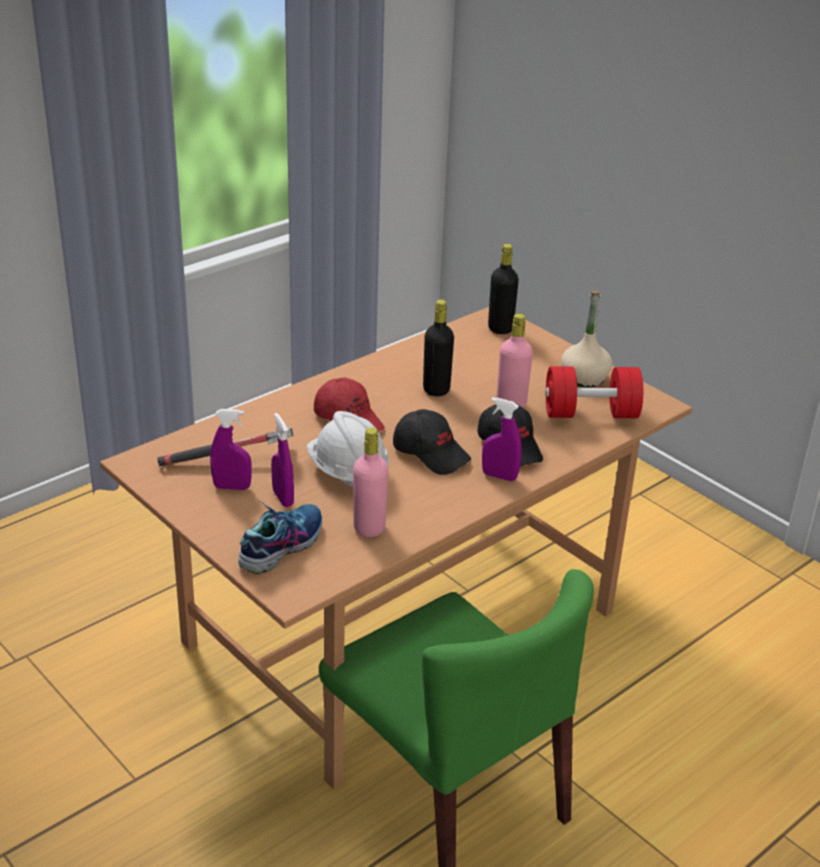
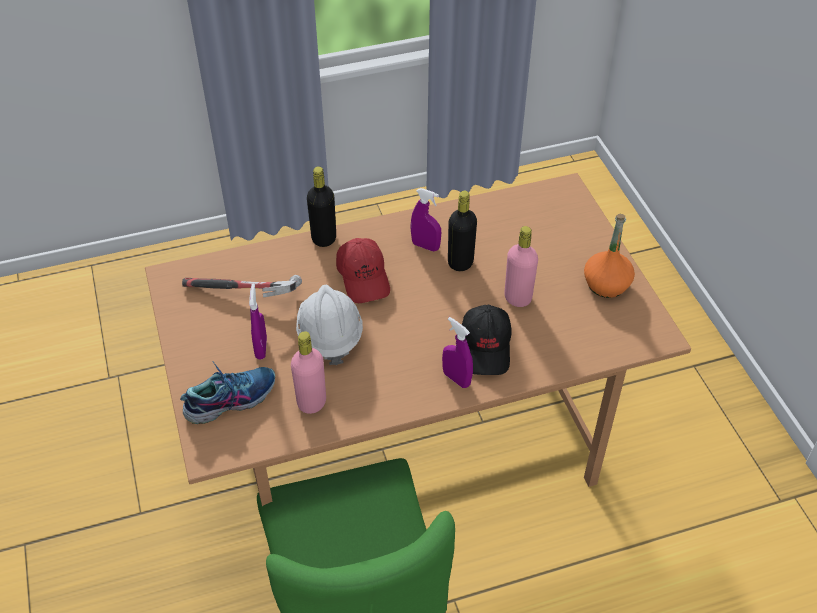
camera: 25 degrees right, 15 degrees up
purple spray bottle [210,409,252,490] -> purple spray bottle moved to [410,188,441,251]
black cap [393,409,471,475] -> none
black bottle [488,244,519,334] -> black bottle moved to [307,166,336,247]
red dumbbell [545,366,643,418] -> none
beige bottle [561,291,612,388] -> orange bottle [584,214,635,298]

